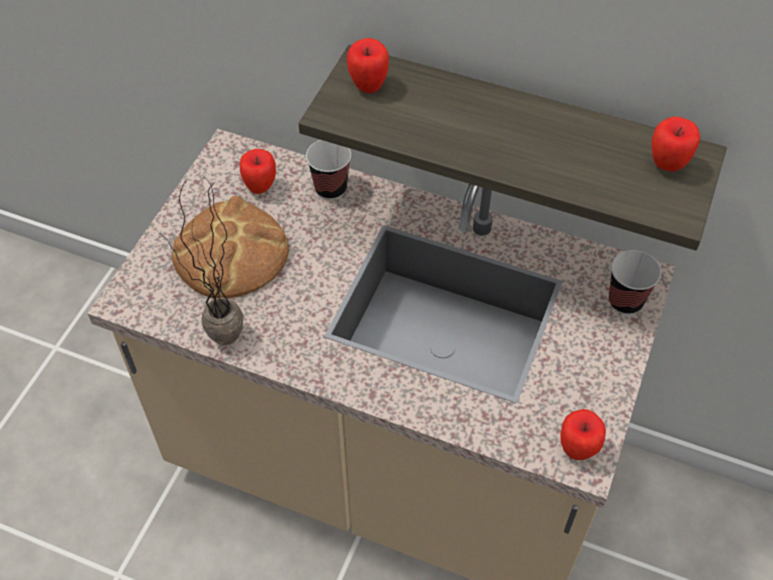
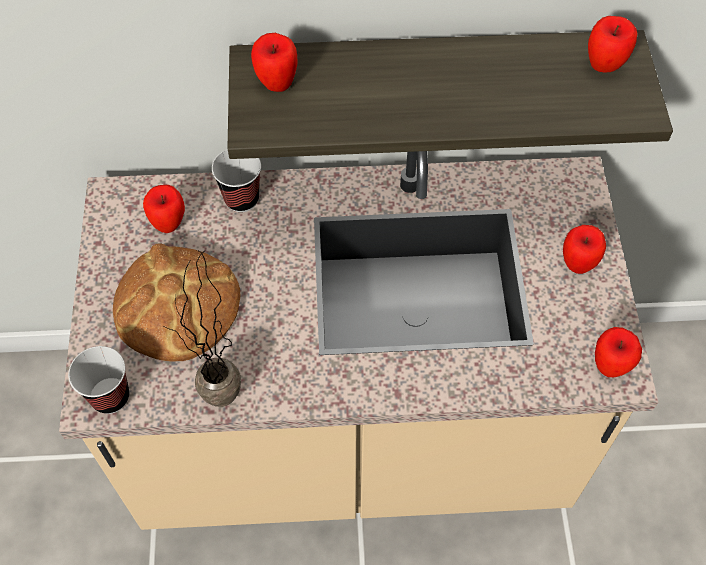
camera: 25 degrees left, 5 degrees up
cup [609,250,661,315] -> cup moved to [68,346,129,414]
none -> apple [563,225,606,274]

